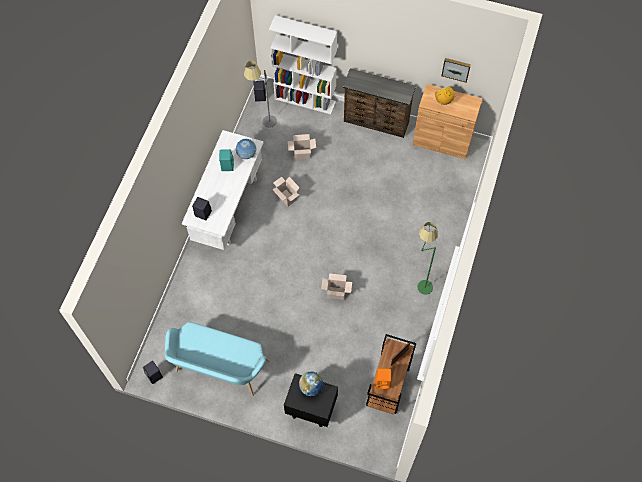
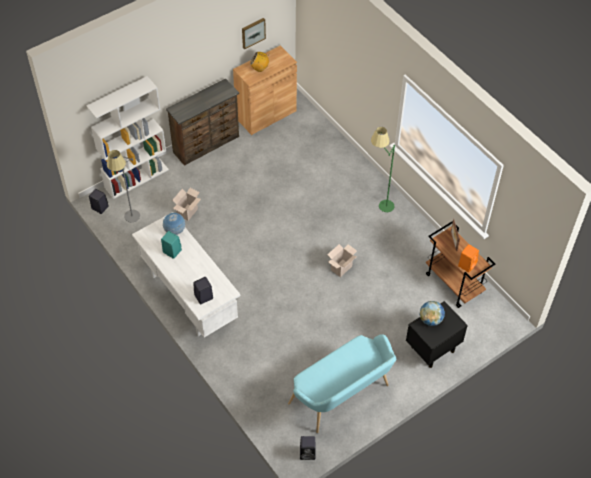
camera: 55 degrees left, 10 degrees down
cardboard box [272,177,300,207] -> none

